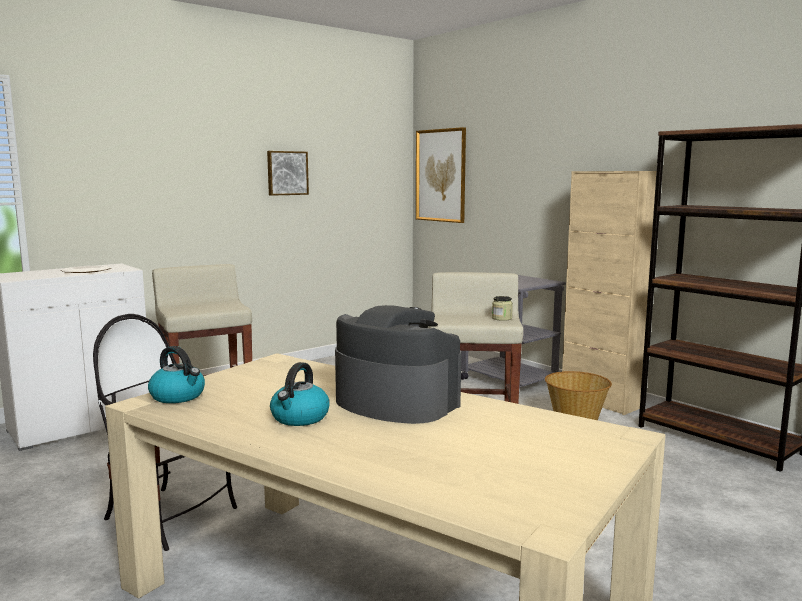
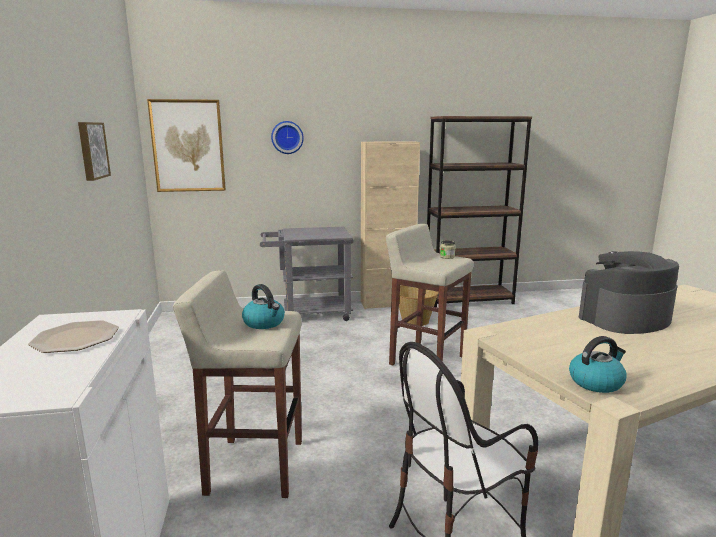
camera: 60 degrees left, 5 degrees up
kettle [270,362,330,426] -> kettle moved to [242,284,285,329]
none -> wall clock [271,121,304,154]

